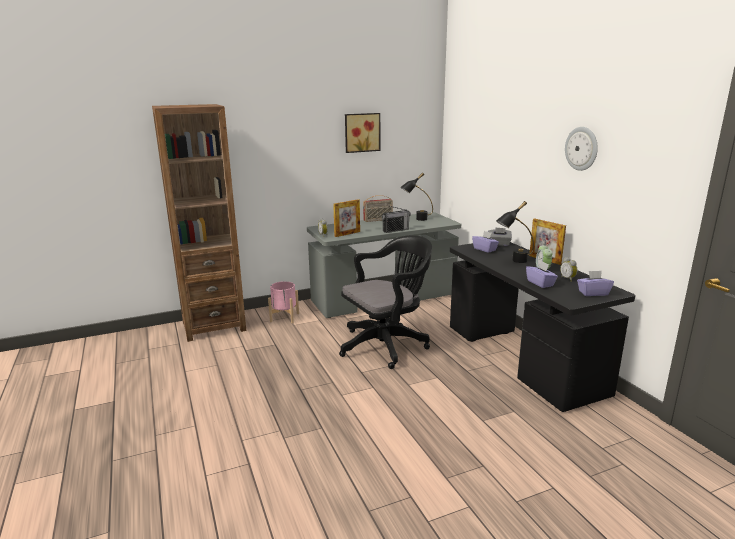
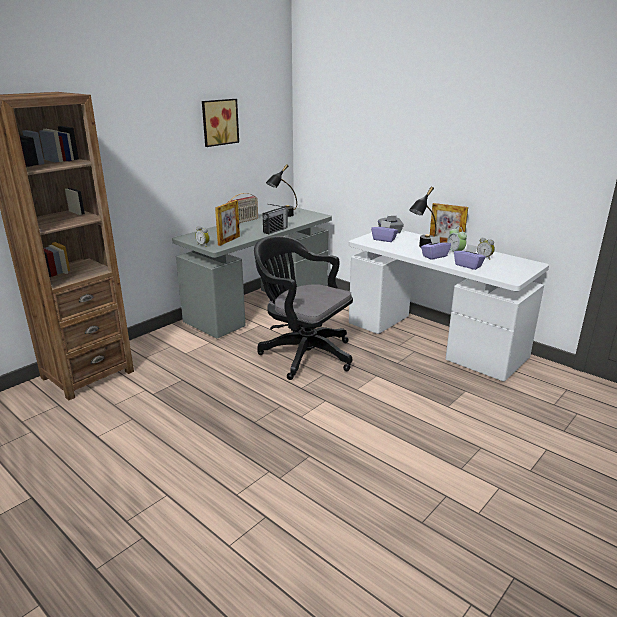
camera: 25 degrees left, 5 degrees up
pink planter [268,281,299,323] -> none
black office chair [339,235,432,369] -> black office chair turned 90 degrees counterclockwise [254,236,353,380]
black desk [450,242,636,412] -> white desk [349,230,549,381]
wall clock [565,127,598,171] -> none
purple tissue box [577,271,614,296] -> purple tissue box moved to [421,235,451,260]

